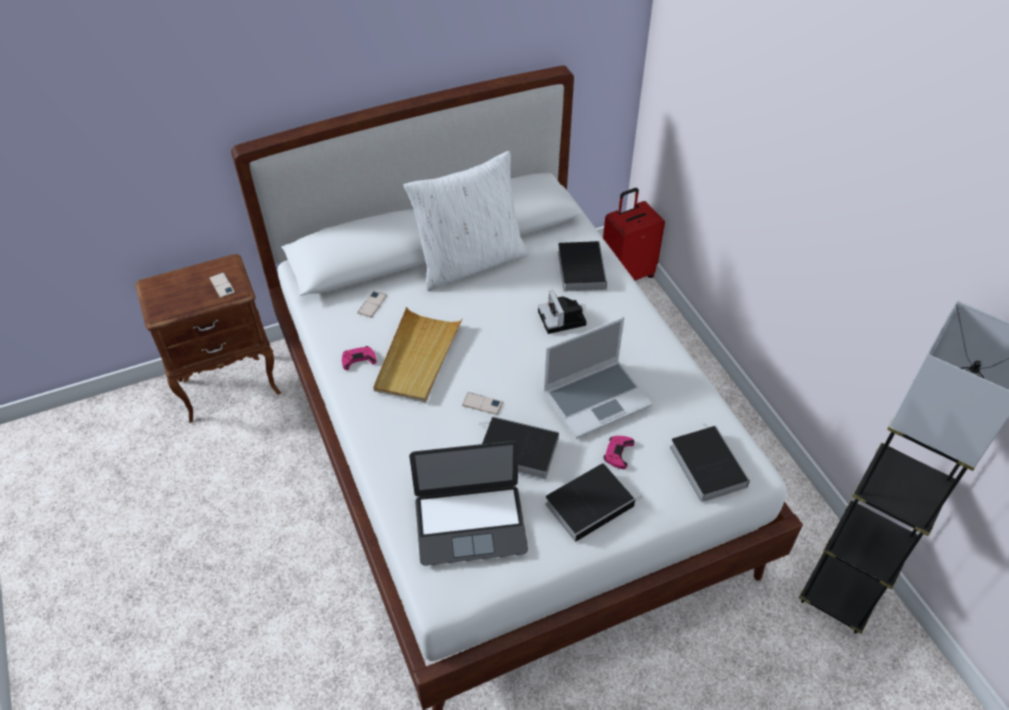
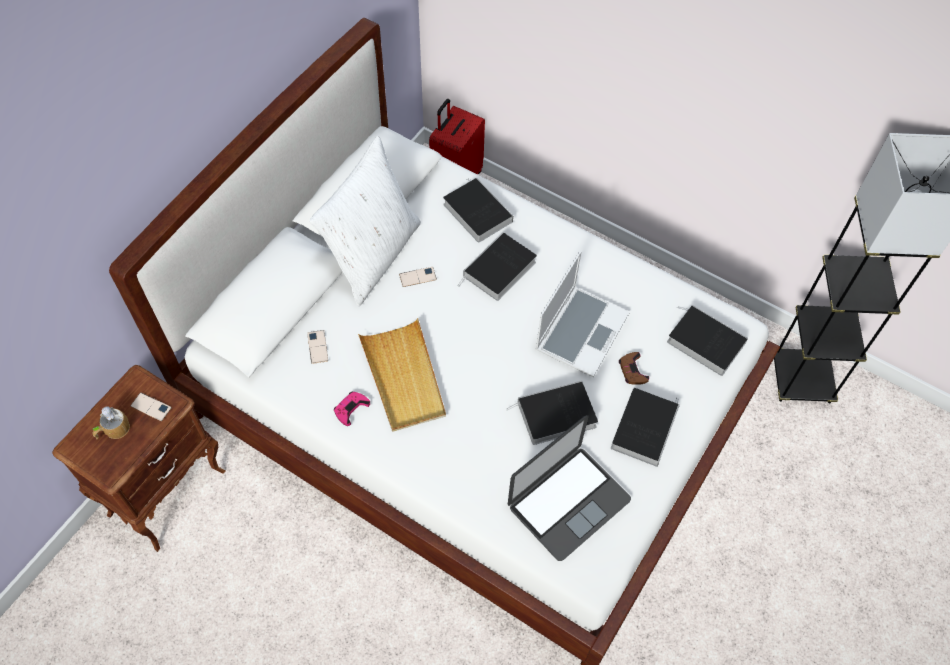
camera: 35 degrees left, 10 degrees up
phone [462,392,503,415] -> phone moved to [399,267,437,287]
camera [538,290,587,334] -> book [458,232,537,301]
pink game controller [604,436,634,469] -> brown game controller [619,352,649,385]
none -> mug [93,407,130,439]

